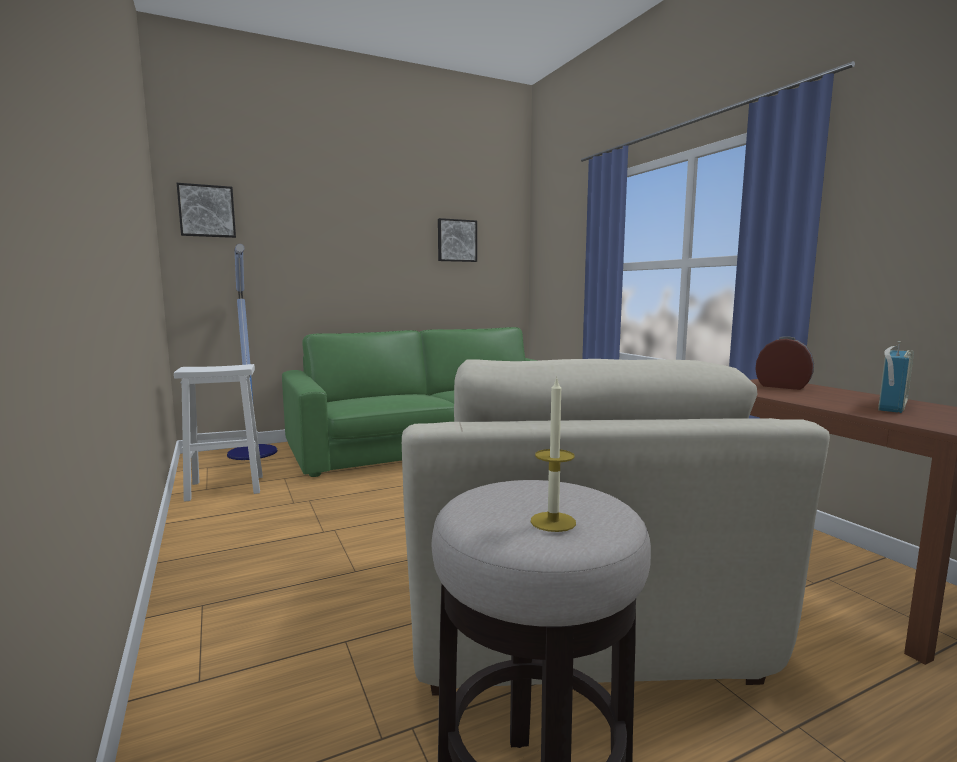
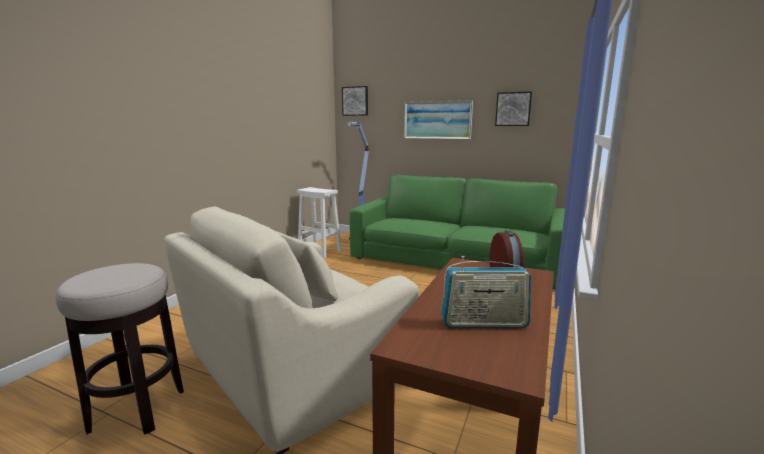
camera: 50 degrees right, 5 degrees up
candle [531,376,576,532] -> none
none -> picture [404,100,473,140]

